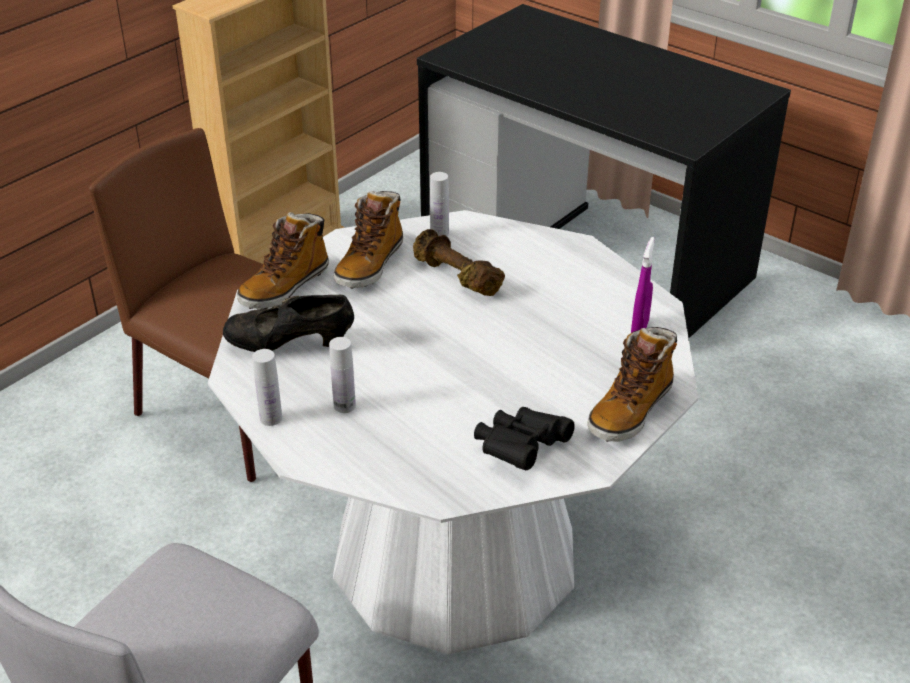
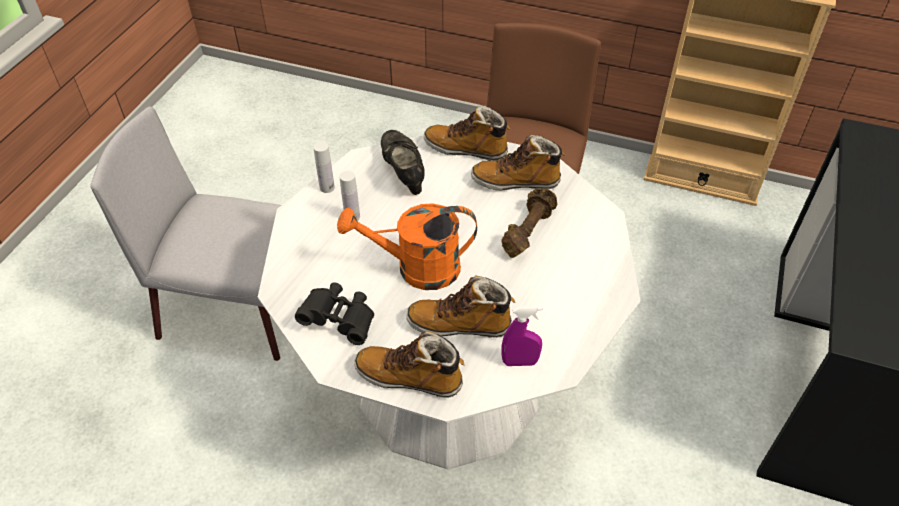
camera: 70 degrees right, 10 degrees up
white bottle [430,172,449,237] -> none
none -> orange watering can [337,203,477,290]
none -> boot [406,275,516,338]

